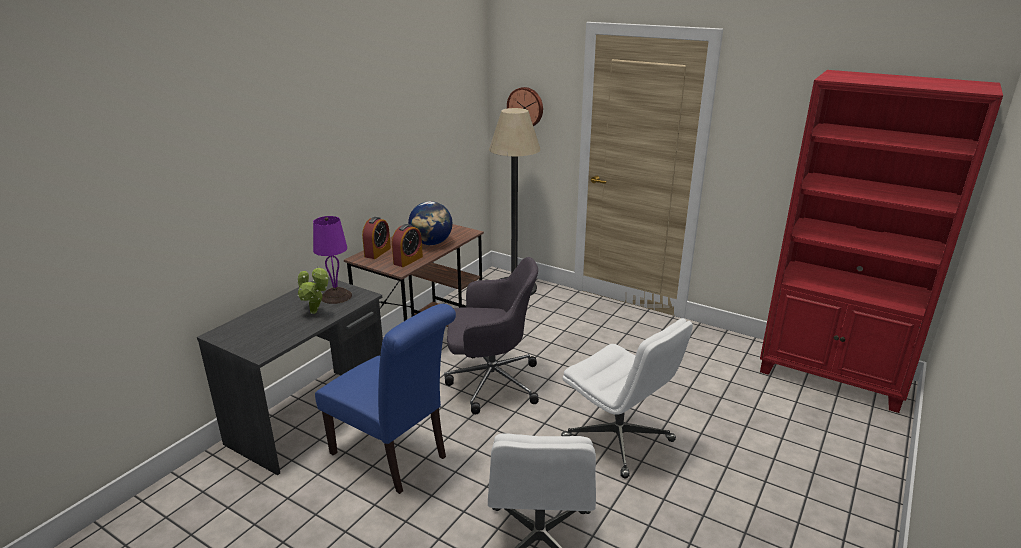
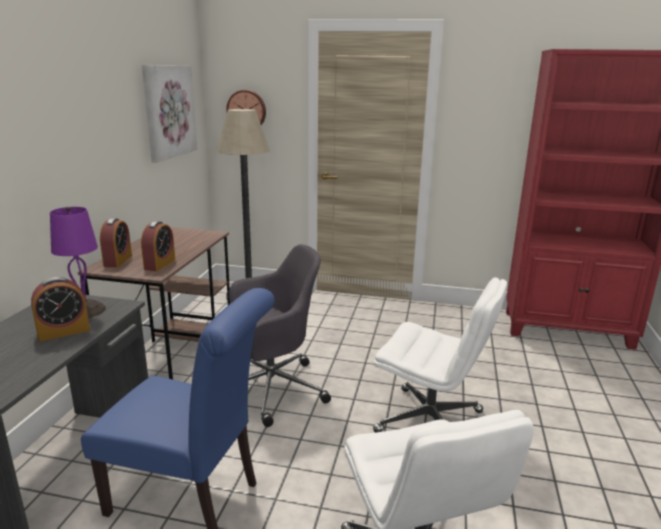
camera: 20 degrees left, 5 degrees down
potted plant [298,266,328,314] -> alarm clock [31,277,90,342]
globe [408,201,452,245] -> none
none -> picture [142,65,197,163]

